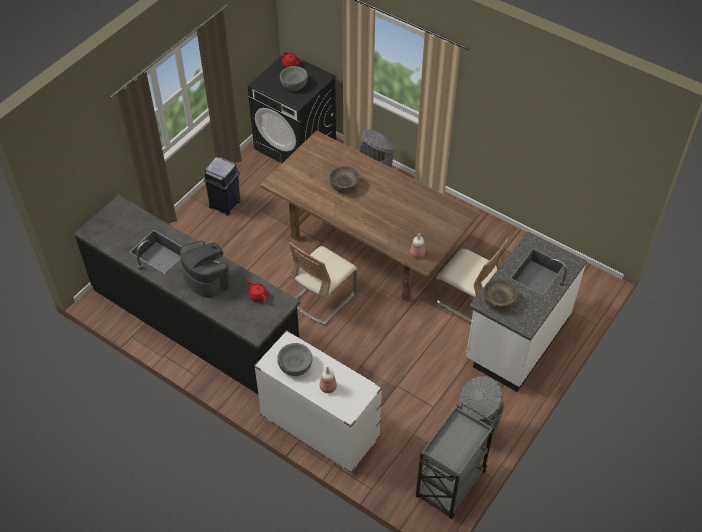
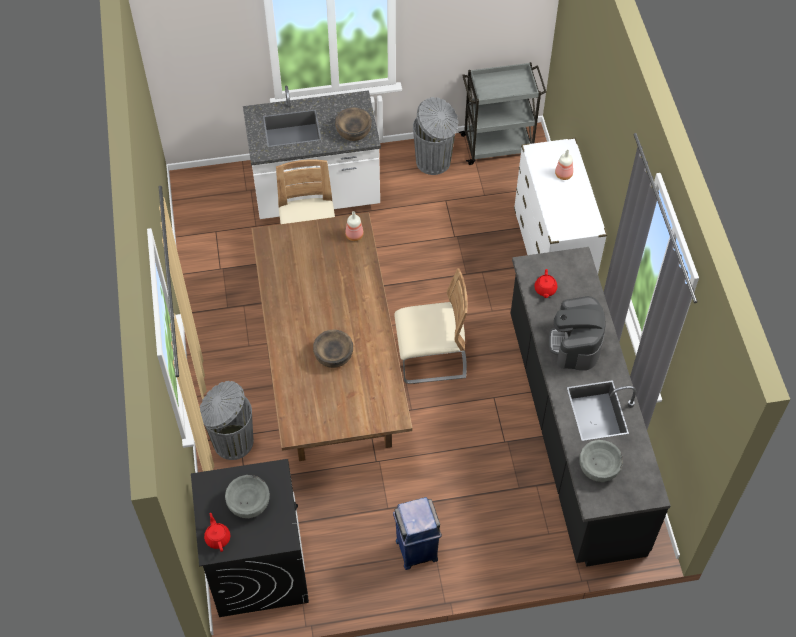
camera: 135 degrees left, 5 degrees up
grey bowl [277,343,312,376] -> grey bowl moved to [579,440,623,482]

